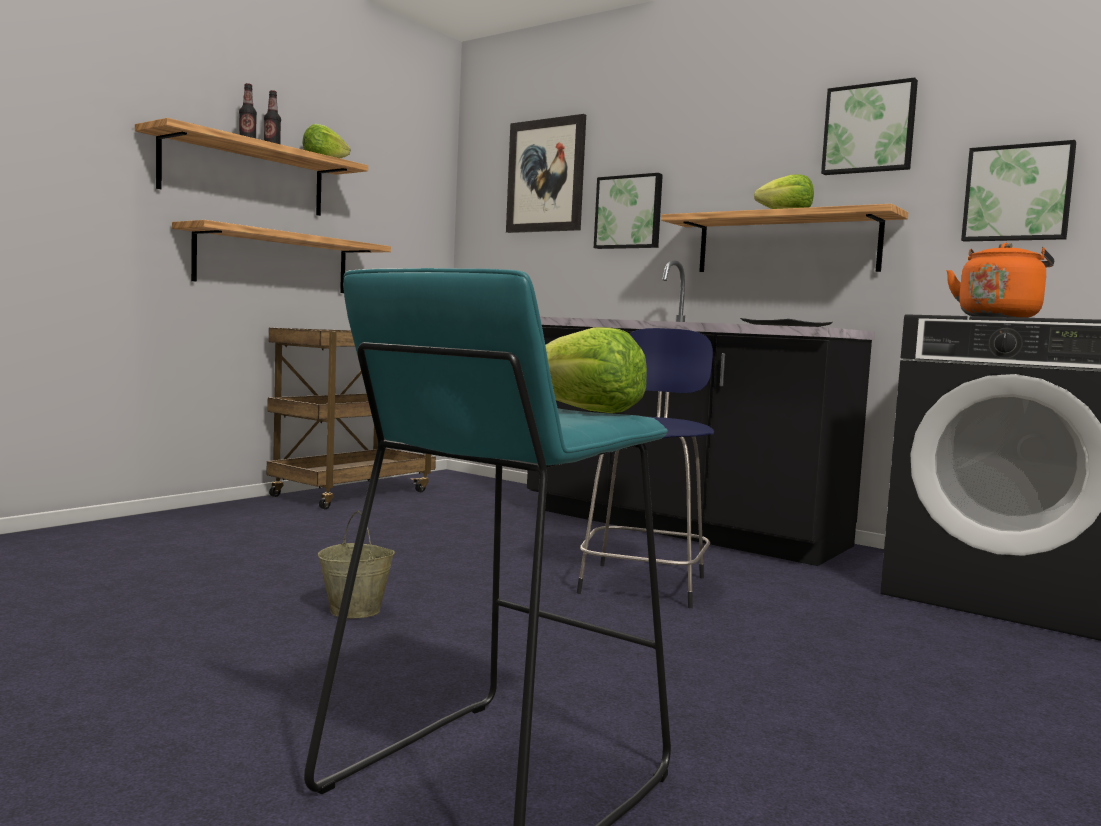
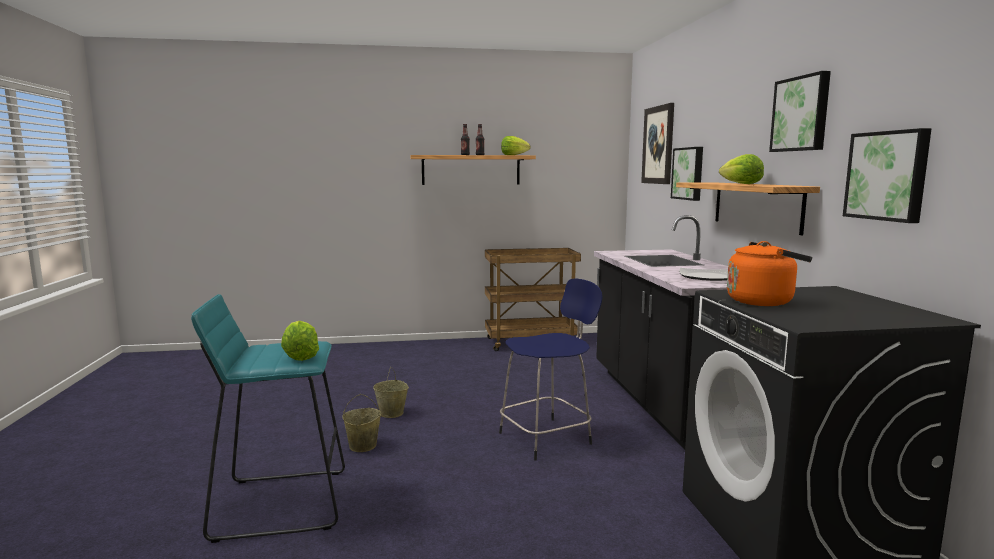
camera: 45 degrees right, 5 degrees up
shelf [172,220,391,293] -> none
none -> beige bucket [342,394,381,452]

